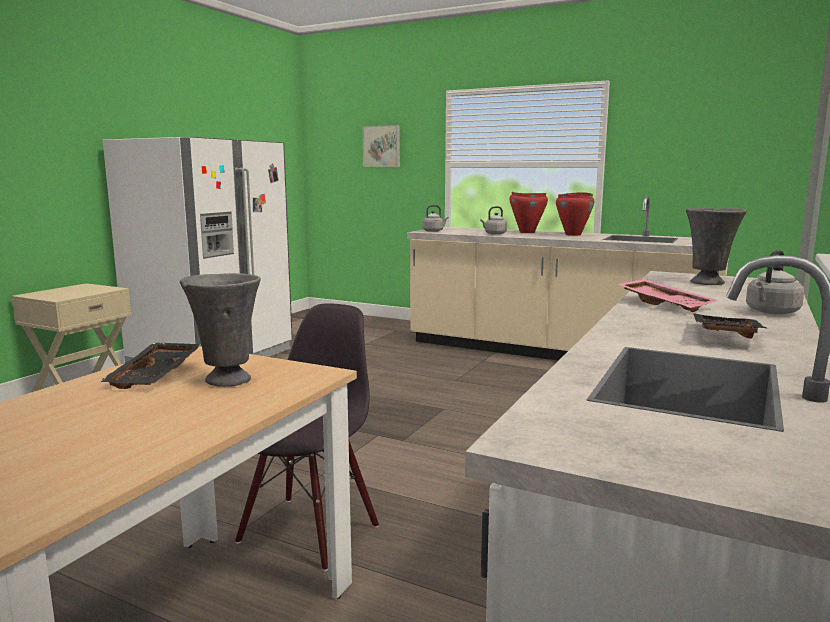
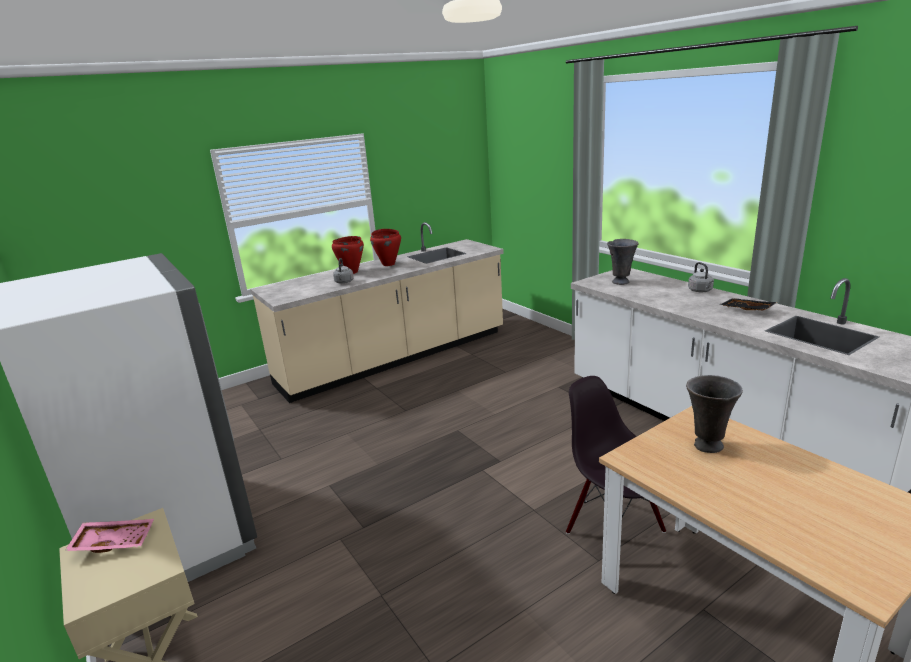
camera: 60 degrees left, 10 degrees up
black tray [99,343,201,389] -> none
picture [362,125,400,167] -> none
grey kettle [422,205,449,232] -> none
pink tray [617,279,717,312] -> pink tray moved to [65,519,154,553]

